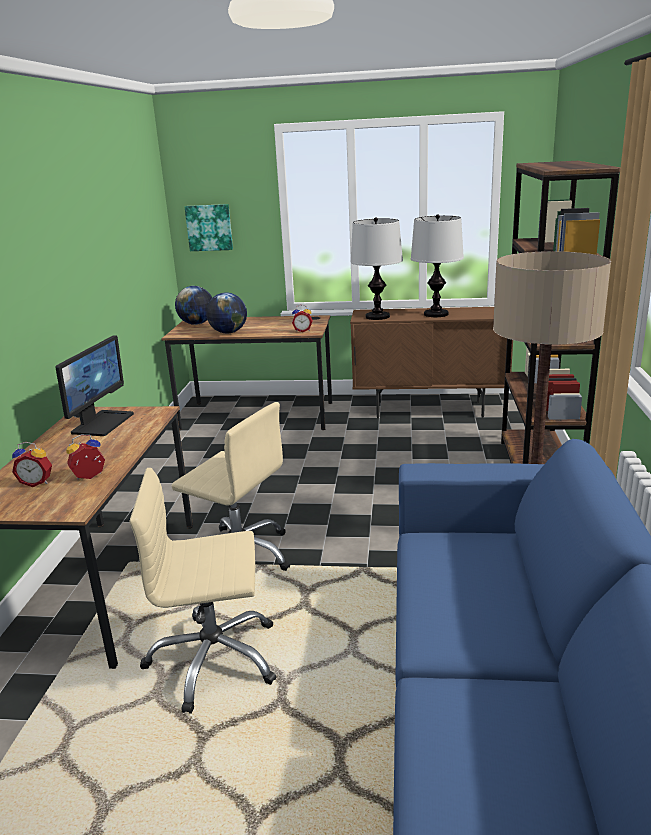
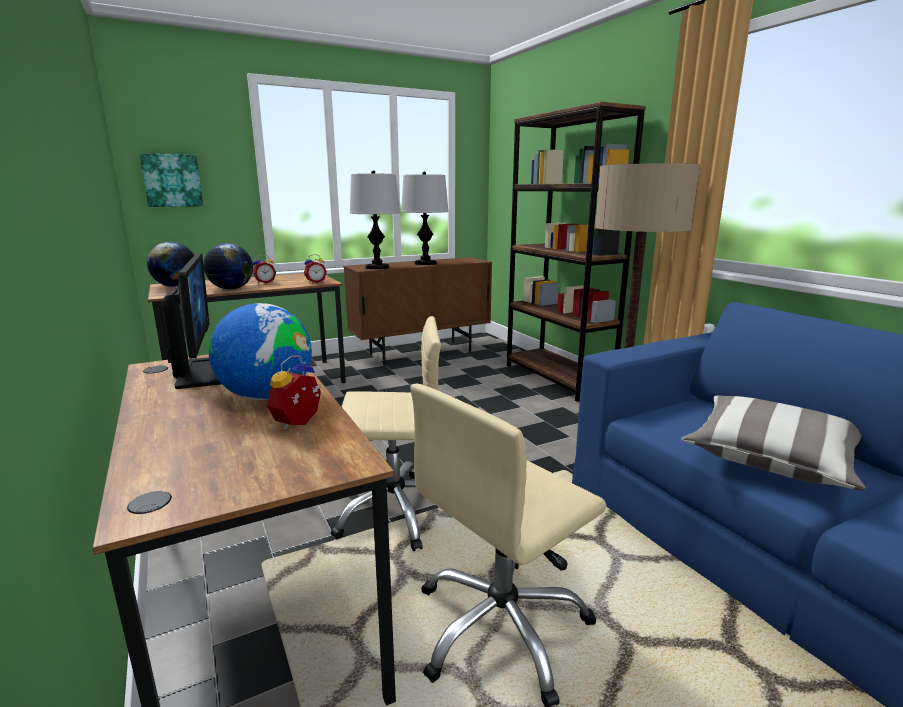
camera: 35 degrees left, 5 degrees down
alarm clock [12,442,52,487] -> alarm clock moved to [253,254,276,284]
none -> globe [209,303,312,400]
none -> pillow [682,396,866,490]

